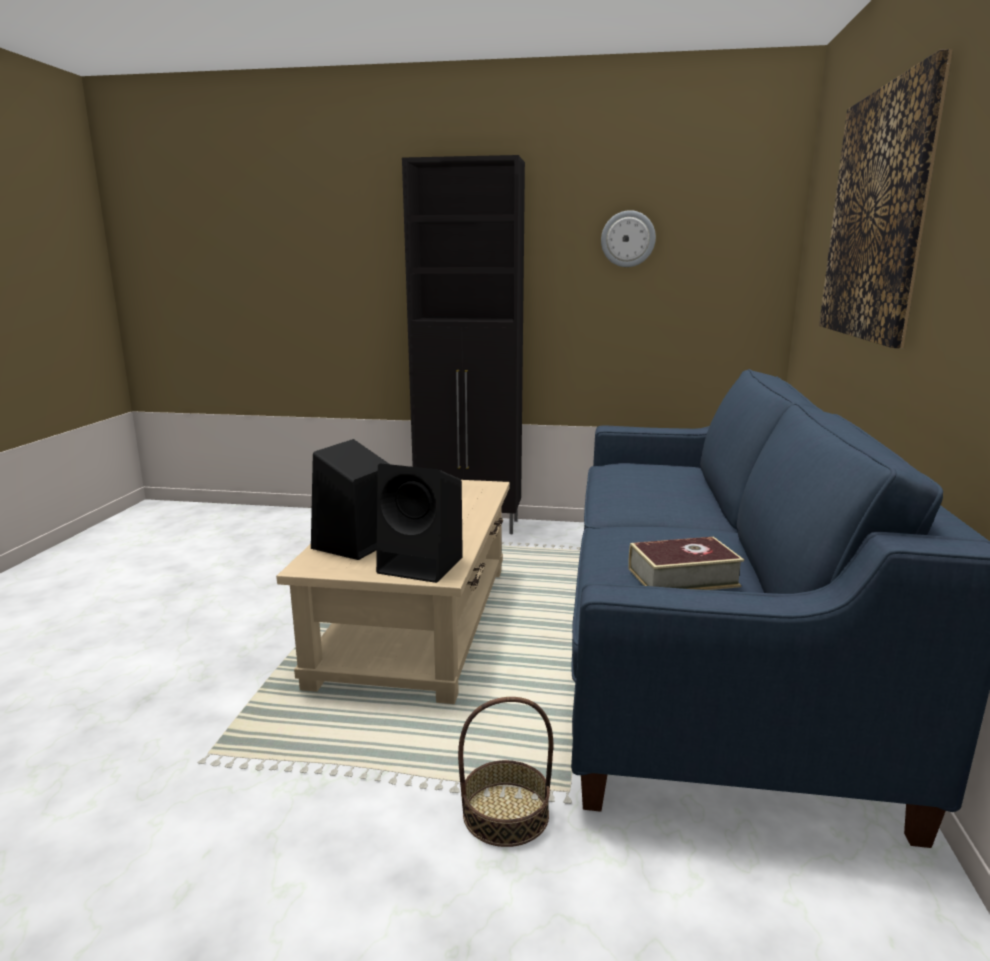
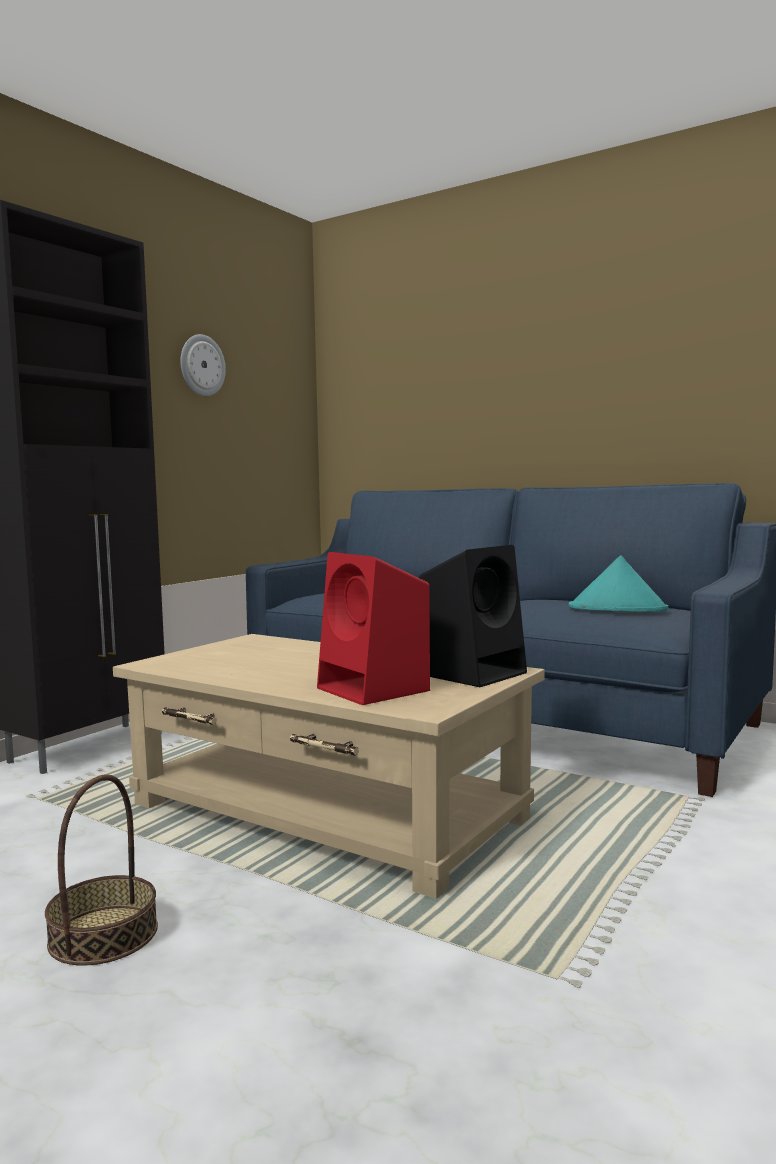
camera: 65 degrees left, 10 degrees down
black speaker [311,439,389,560] -> red speaker [317,552,430,705]
basket [458,697,553,847] -> basket moved to [45,774,158,966]
book [629,537,744,590] -> turquoise hat [569,555,669,612]
picture [819,49,953,348] -> none

